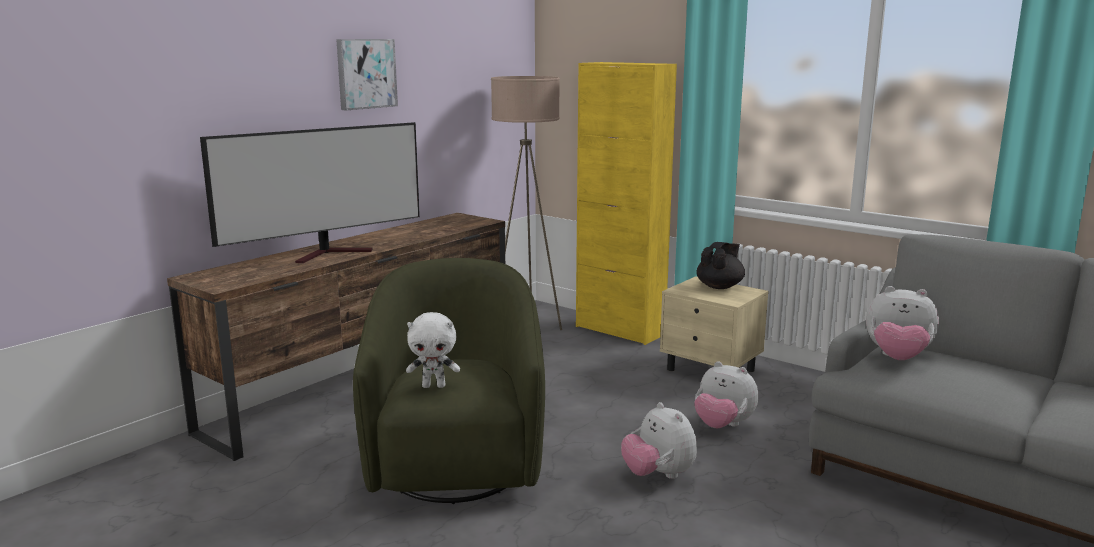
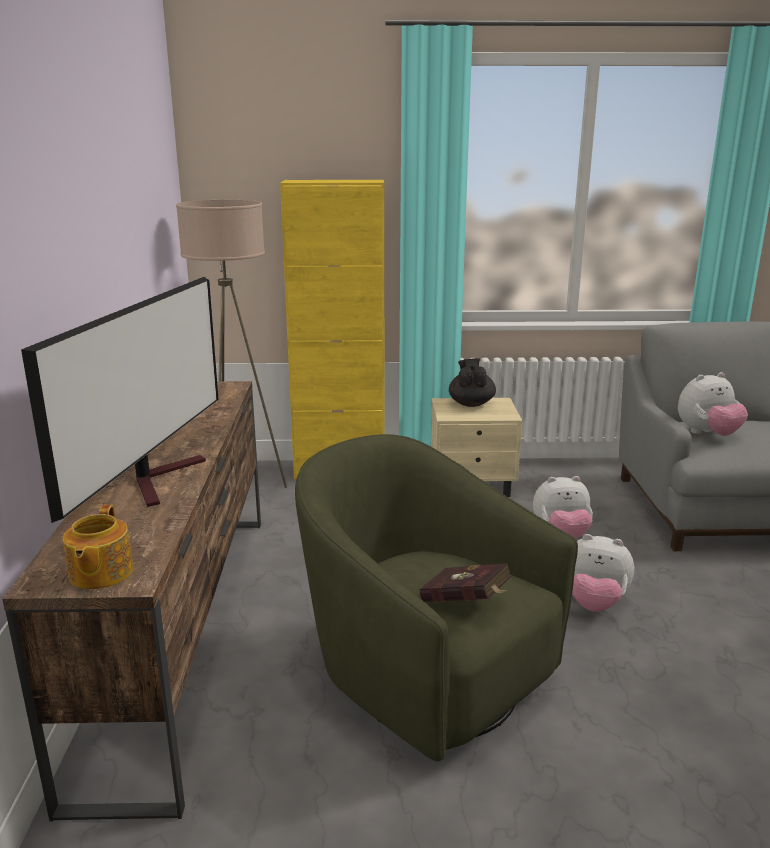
camera: 40 degrees left, 5 degrees up
picture [336,39,398,111] -> none
white plush toy [406,312,460,388] -> red book [419,563,511,602]
none -> teapot [63,505,134,589]

